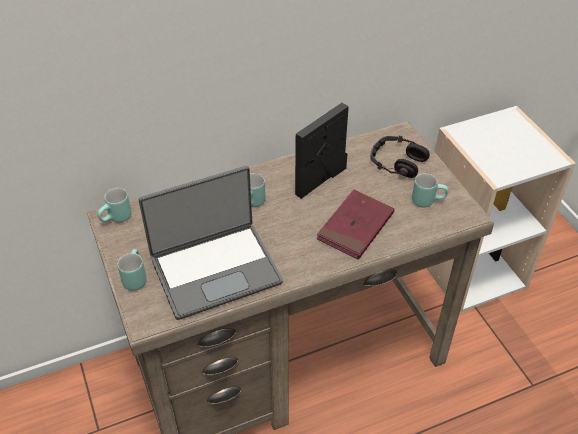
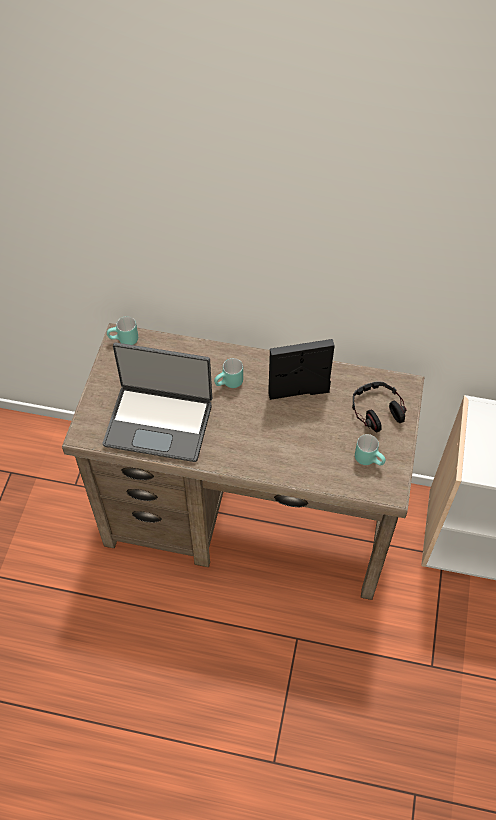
camera: 35 degrees right, 10 degrees up
turquoise mug [118,249,147,291] -> none
red book [317,190,395,260] -> none

